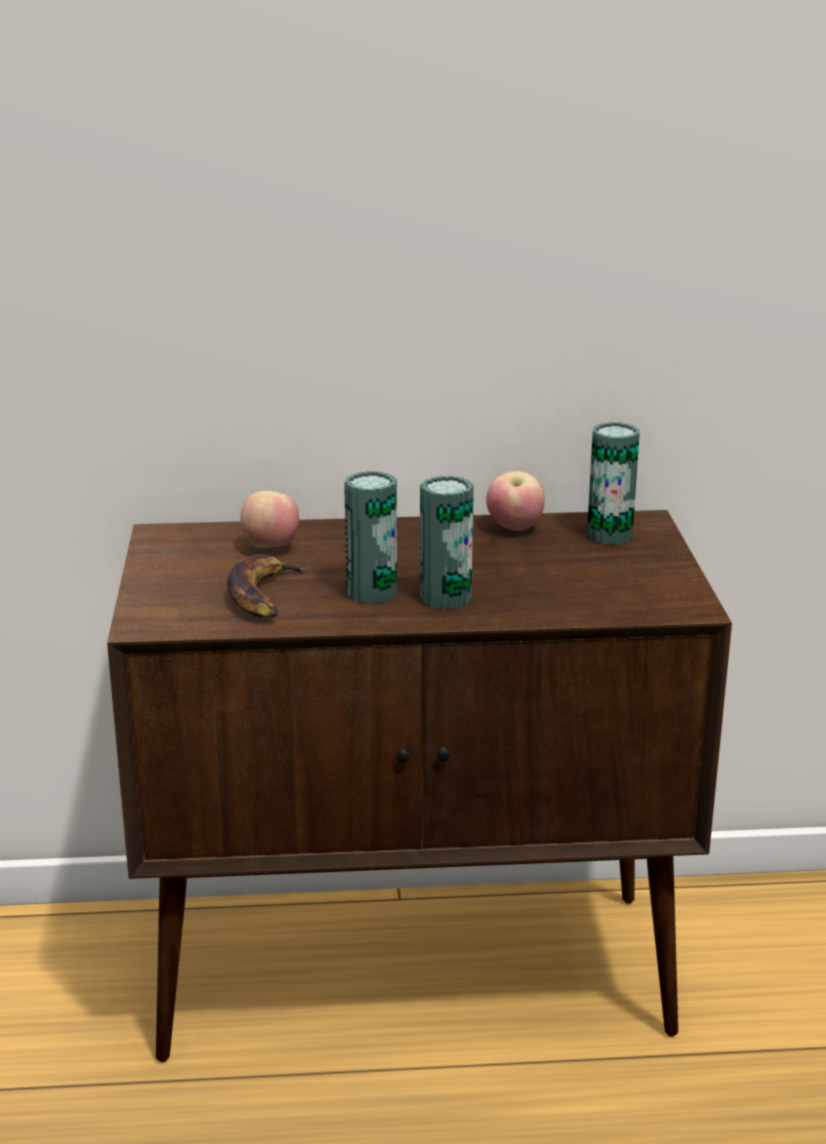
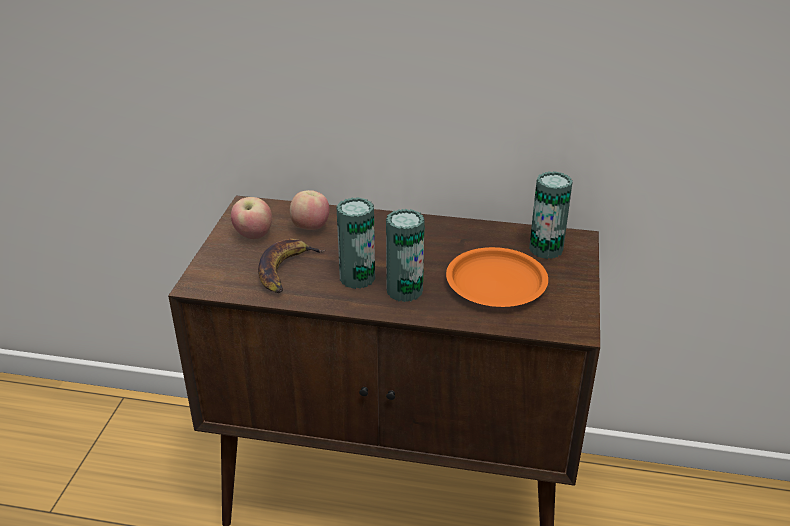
camera: 15 degrees right, 10 degrees up
apple [486,471,545,531] -> apple moved to [231,197,272,239]
none -> orange plate [446,247,548,307]

